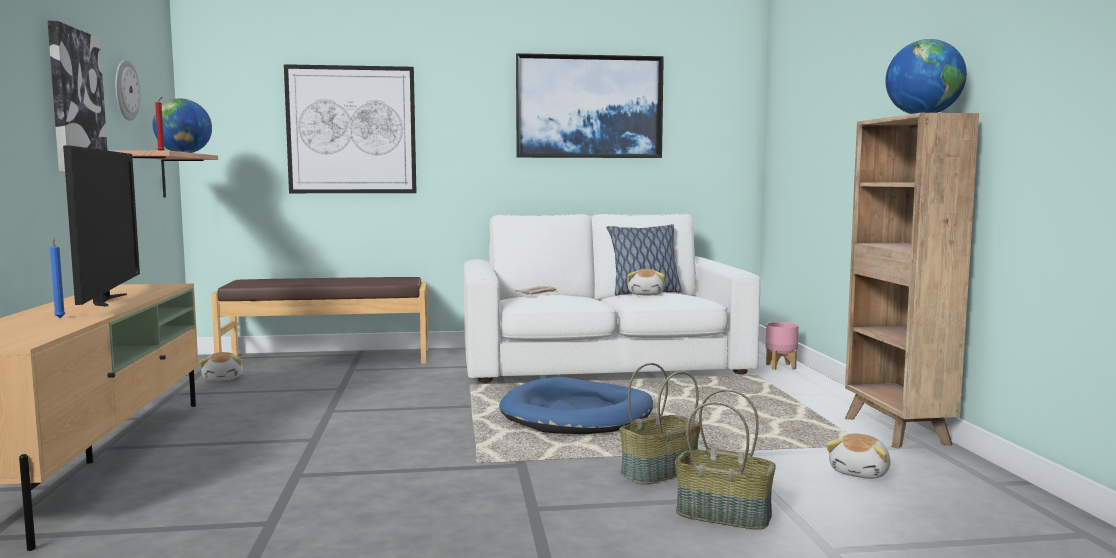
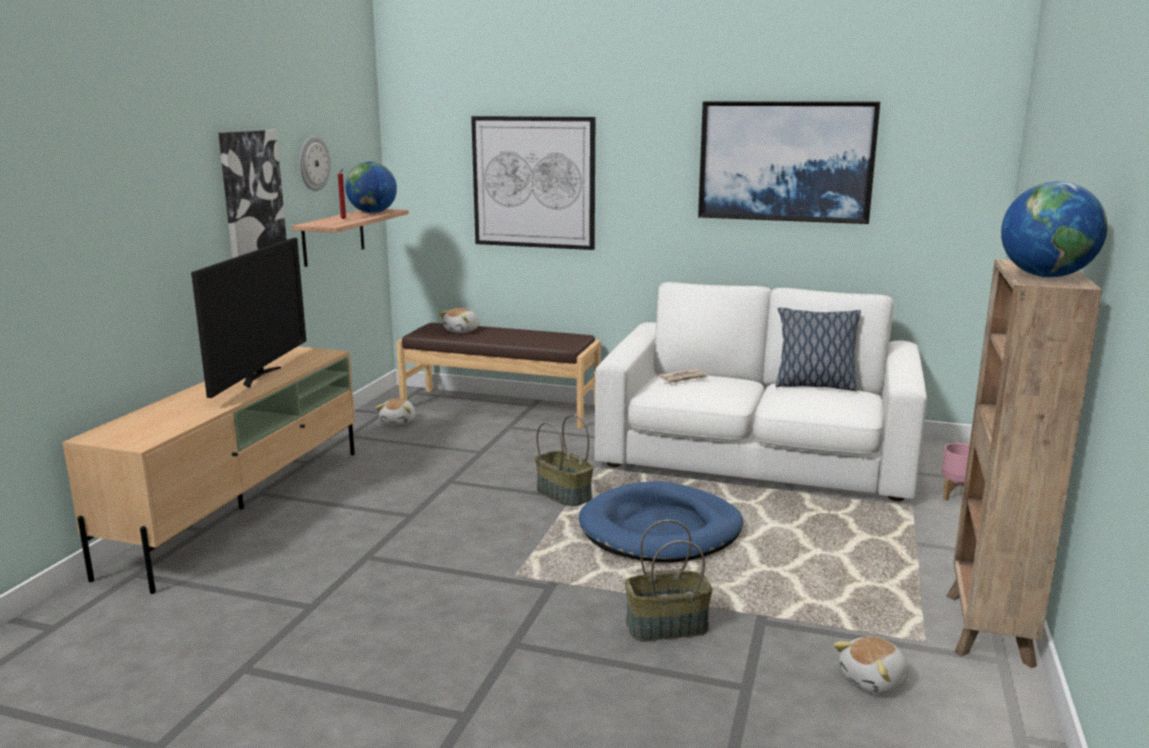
camera: 25 degrees right, 10 degrees up
blue candle [50,239,66,318] -> none
plush toy [627,269,665,295] -> plush toy moved to [439,308,479,333]
basket [675,389,776,530] -> basket moved to [535,415,594,507]

